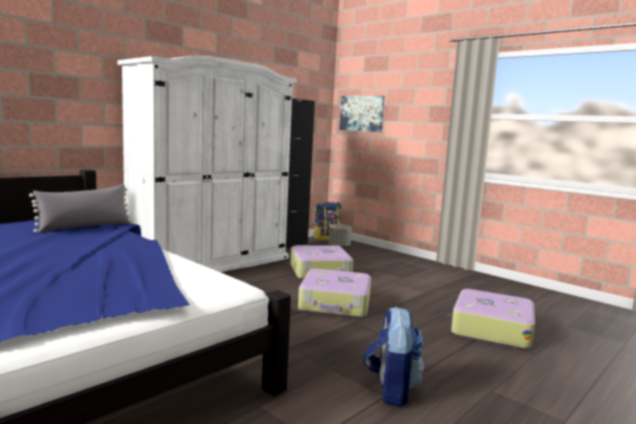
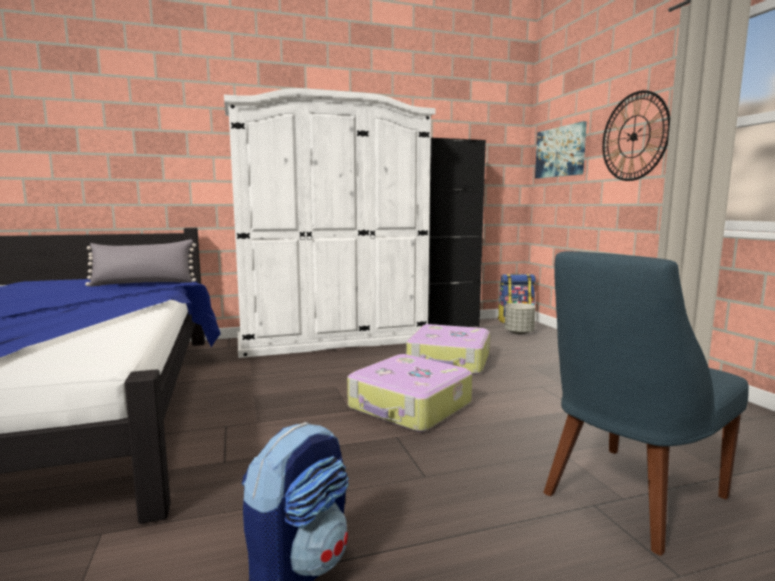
camera: 30 degrees right, 0 degrees up
suitcase [451,289,535,349] -> blue chair [543,251,749,556]
none -> wall clock [602,90,670,181]

